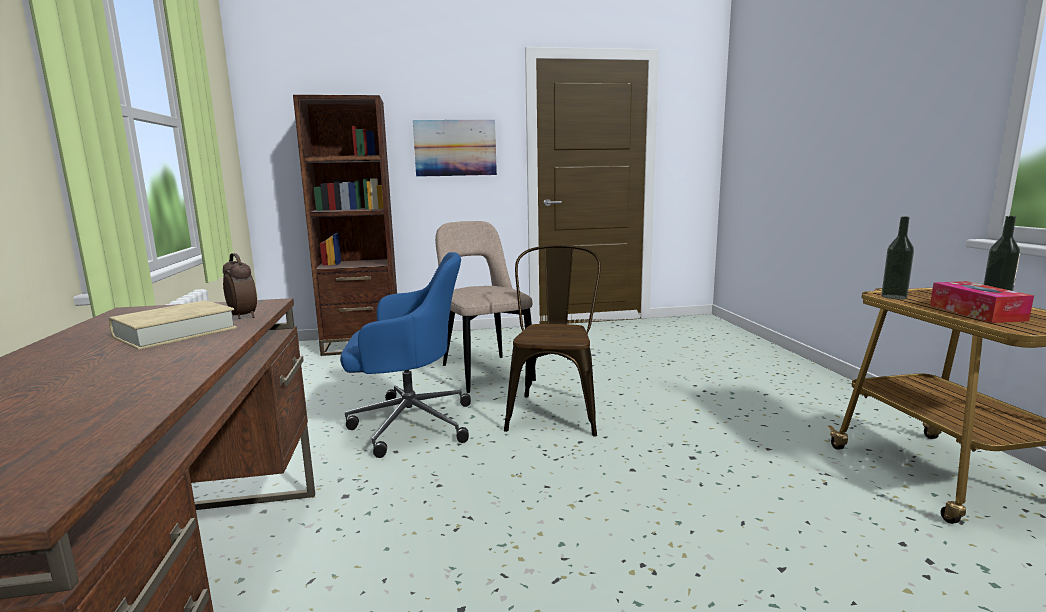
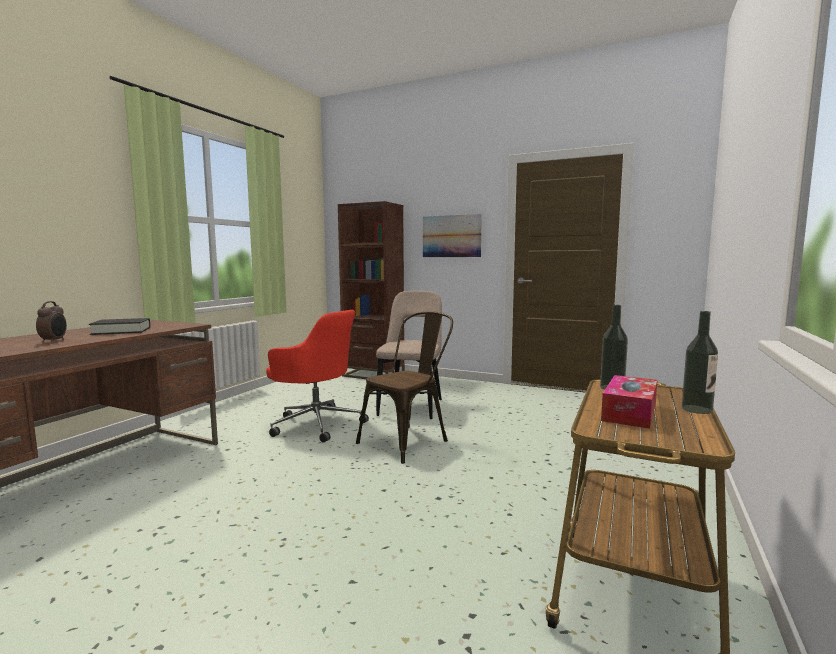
camera: 35 degrees right, 5 degrees down
beige book [109,300,237,350] -> black book [89,318,150,335]
alarm clock [223,253,257,319] -> alarm clock moved to [36,301,67,342]
blue office chair [340,252,471,458] -> red office chair [266,310,369,443]

